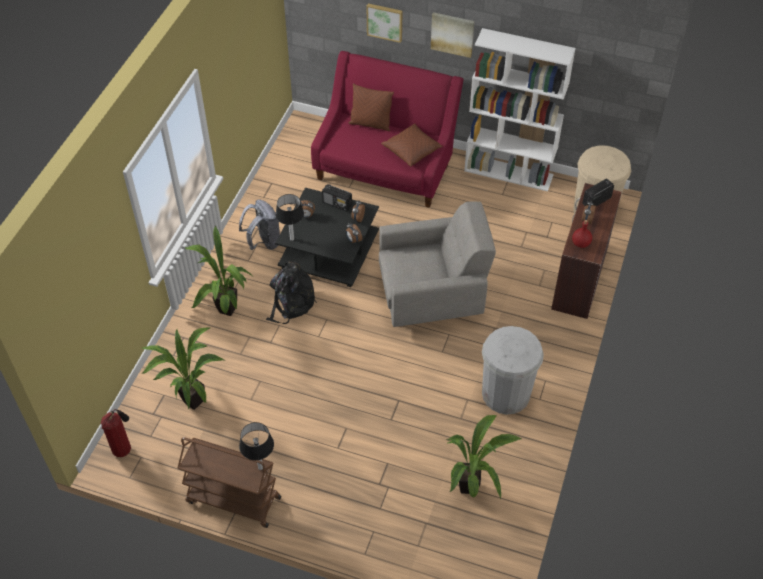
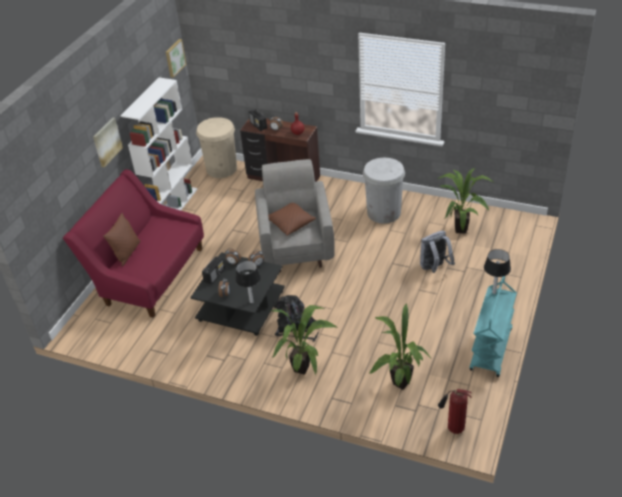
camera: 85 degrees left, 10 degrees down
brown cart [178,437,281,528] -> turquoise cart [470,276,517,377]
grey backpack [239,199,280,250] -> grey backpack moved to [420,231,455,273]
picture [367,3,403,43] -> picture moved to [166,39,186,78]
brown pillow [381,124,443,167] -> brown pillow moved to [268,203,316,236]

